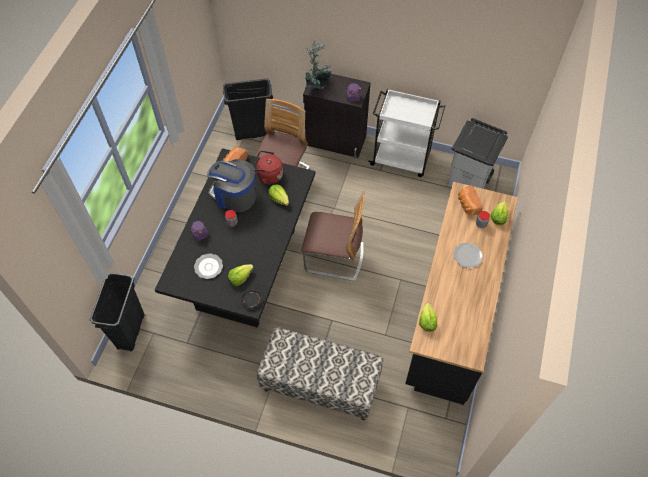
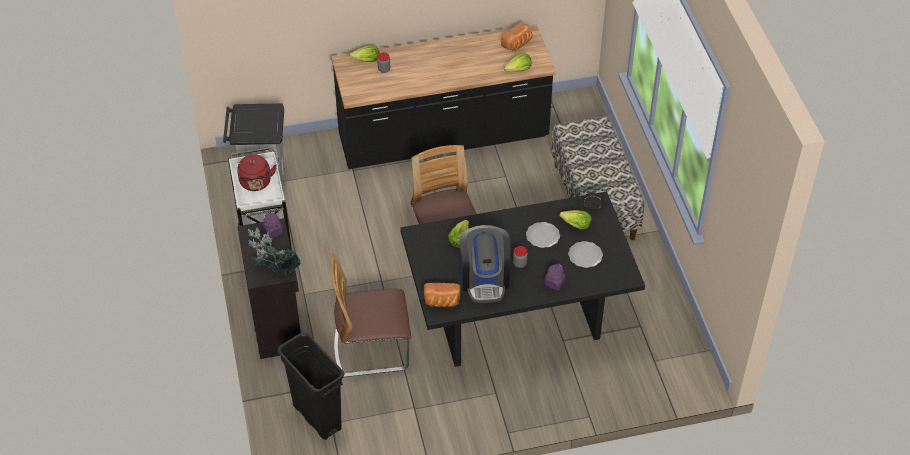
camera: 120 degrees left, 10 degrees down
black trash can [90,272,145,351] -> none
red kettle [253,150,283,184] -> red kettle moved to [237,154,277,191]
plate [453,243,483,268] -> plate moved to [526,222,560,248]
bread [458,185,483,215] -> bread moved to [501,22,532,51]

